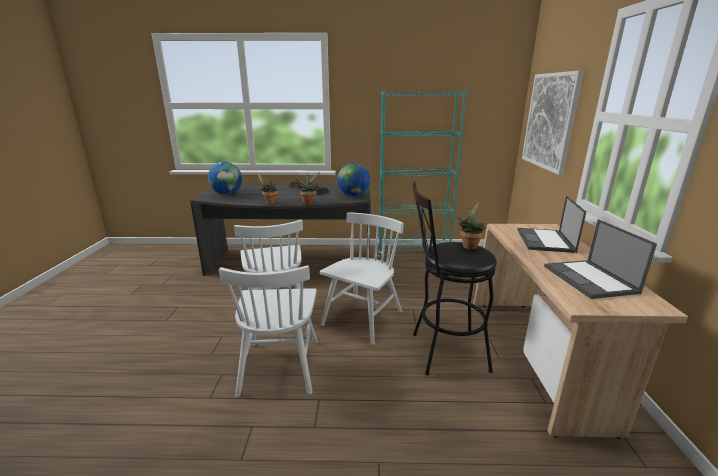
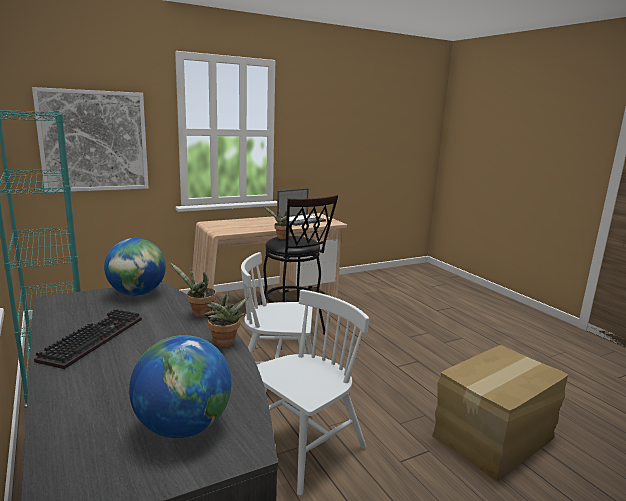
camera: 120 degrees left, 5 degrees down
white chair [219,265,318,397] -> none
laptop [517,196,586,253] -> none
none -> cardboard box [432,345,568,481]

